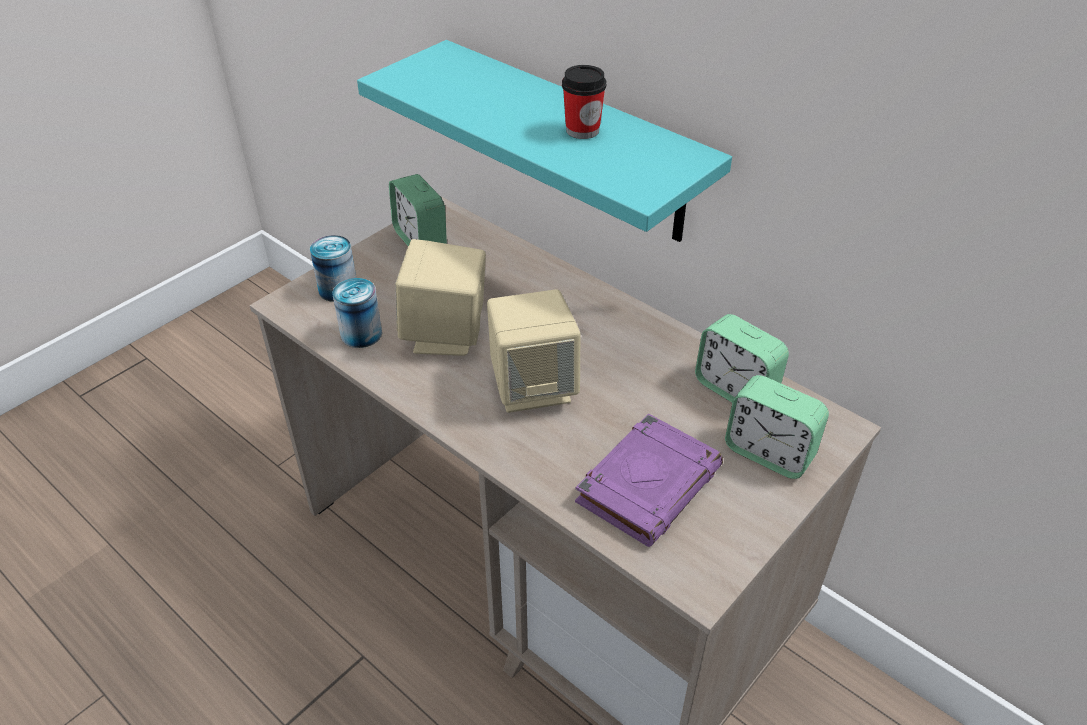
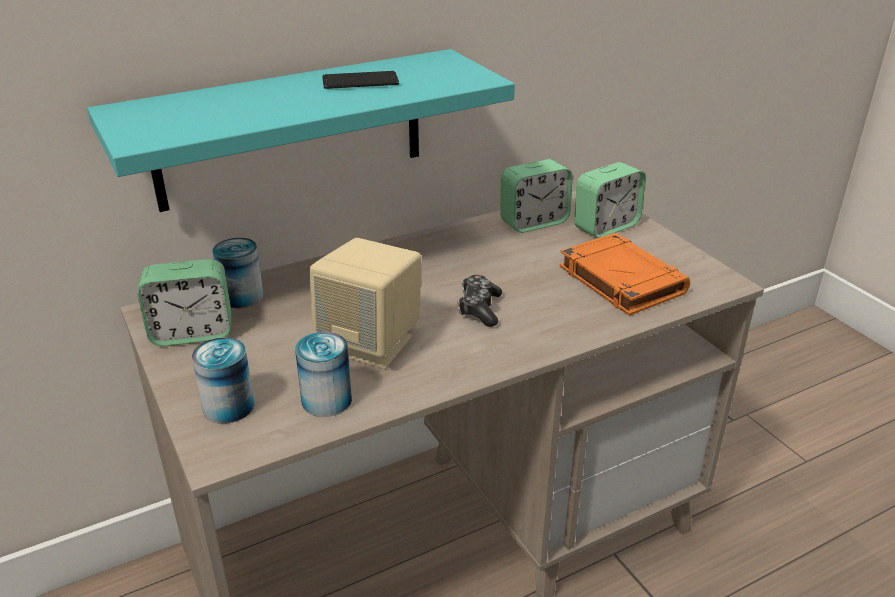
camera: 70 degrees left, 10 degrees down
beige speaker [487,289,581,413] -> game controller [457,275,502,327]
cup [562,65,606,139] -> phone [322,71,399,89]
purple book [575,413,723,547] -> orange book [559,233,690,316]
none -> can [212,238,264,308]

